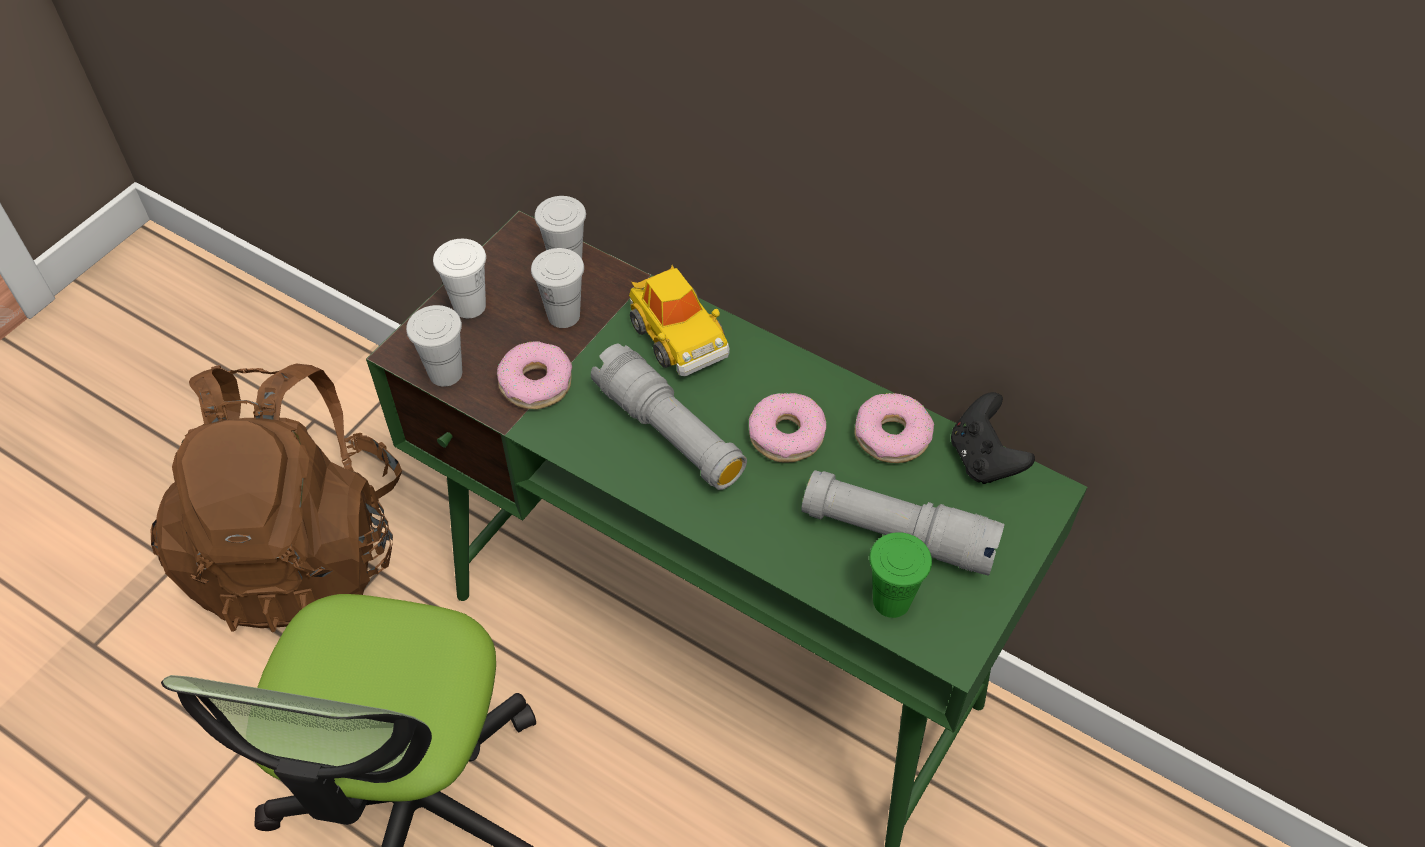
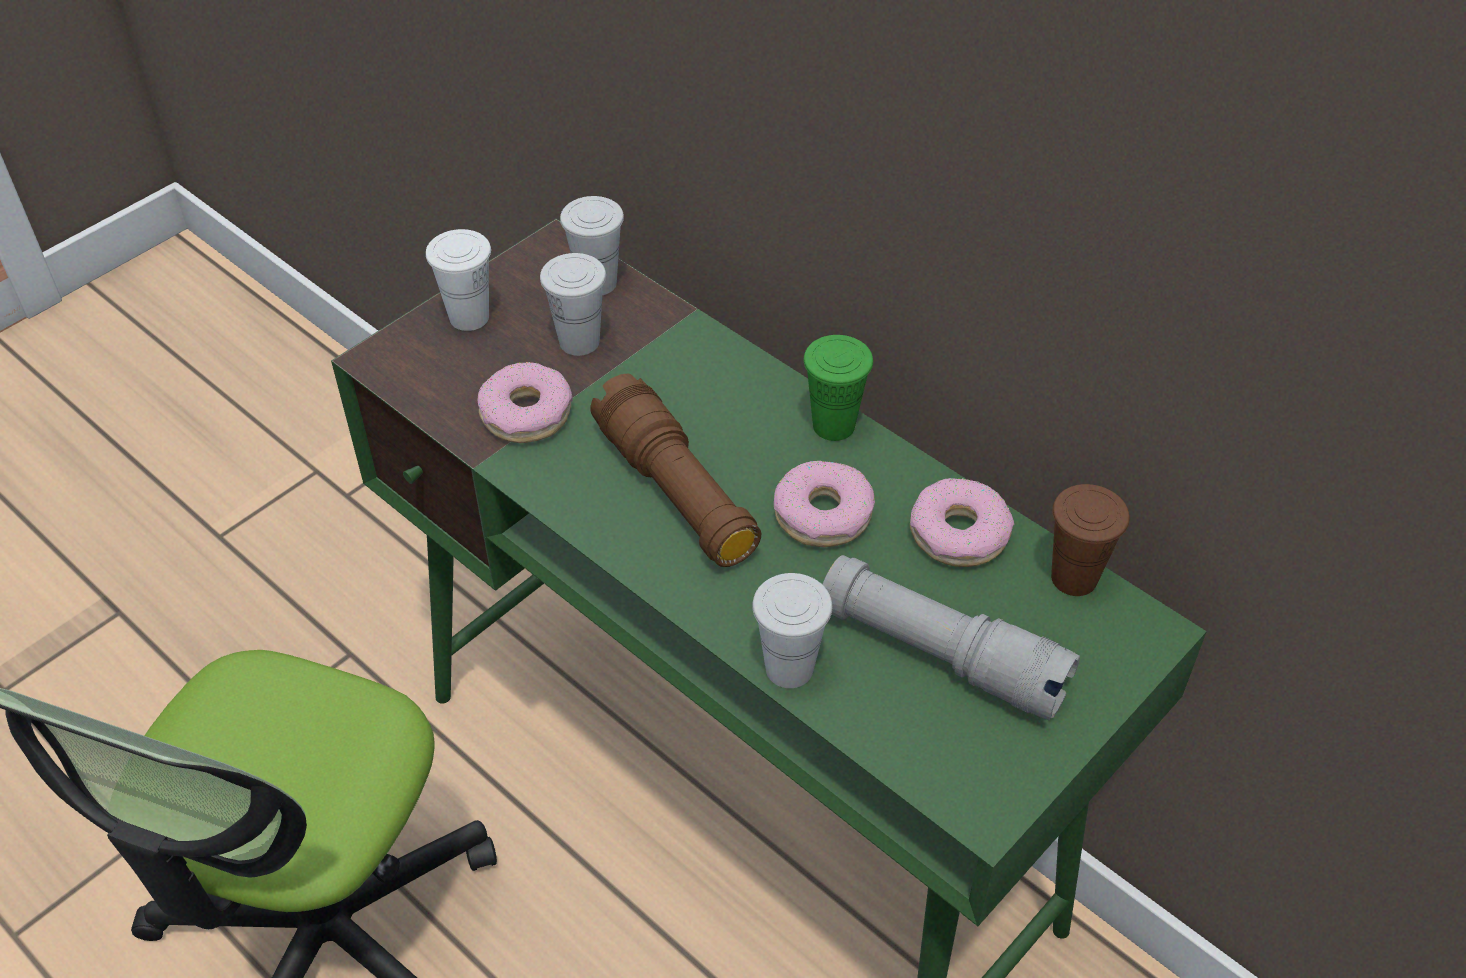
camera: 10 degrees right, 5 degrees down
brown backpack [151,364,402,632] -> none
white cup [406,305,462,387] -> white cup moved to [752,573,832,688]
grey flashlight [591,344,747,490] -> brown flashlight [590,374,761,567]
toy car [629,265,730,376] -> none
green cup [869,532,932,618] -> green cup moved to [804,335,873,441]
black game controller [951,392,1035,484] -> brown cup [1051,484,1130,596]

